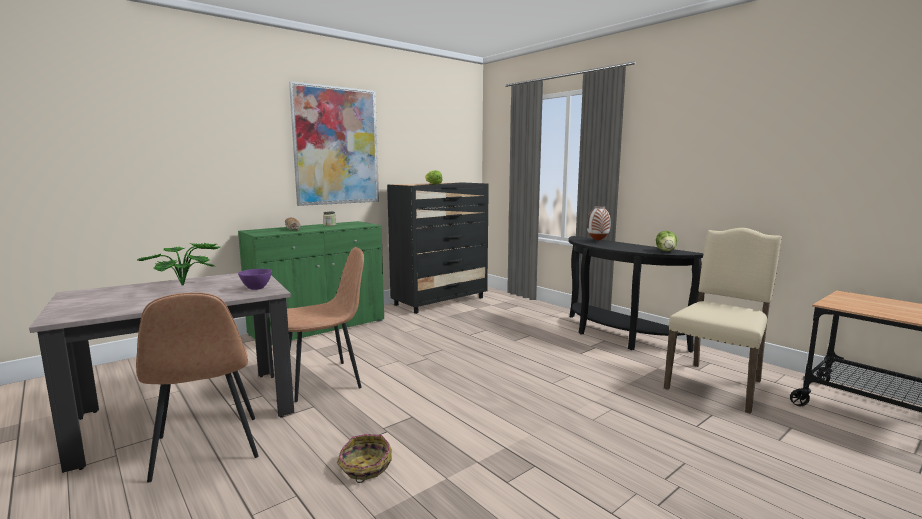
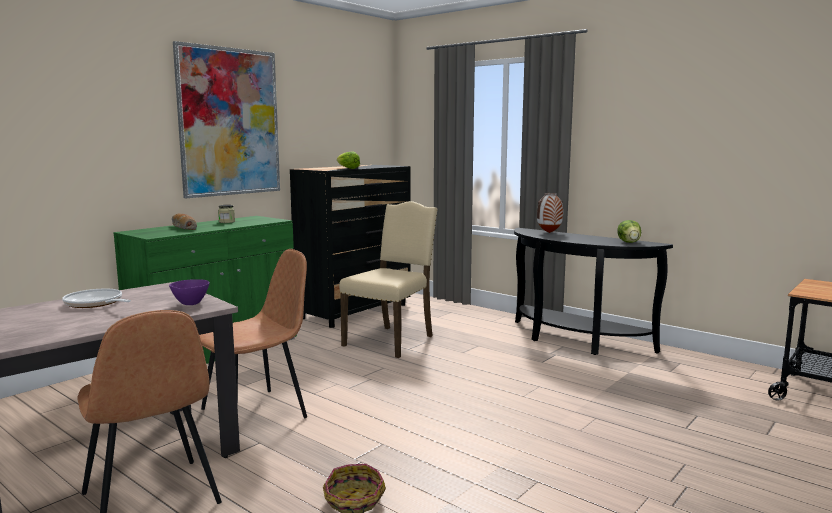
camera: 10 degrees left, 0 degrees up
potted plant [137,243,221,286] -> frying pan [62,289,131,308]
beige chair [664,228,782,414] -> beige chair moved to [339,201,438,358]

